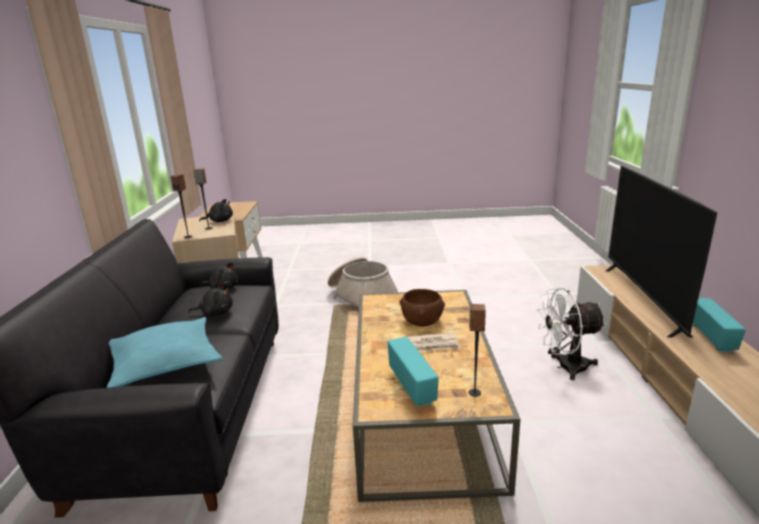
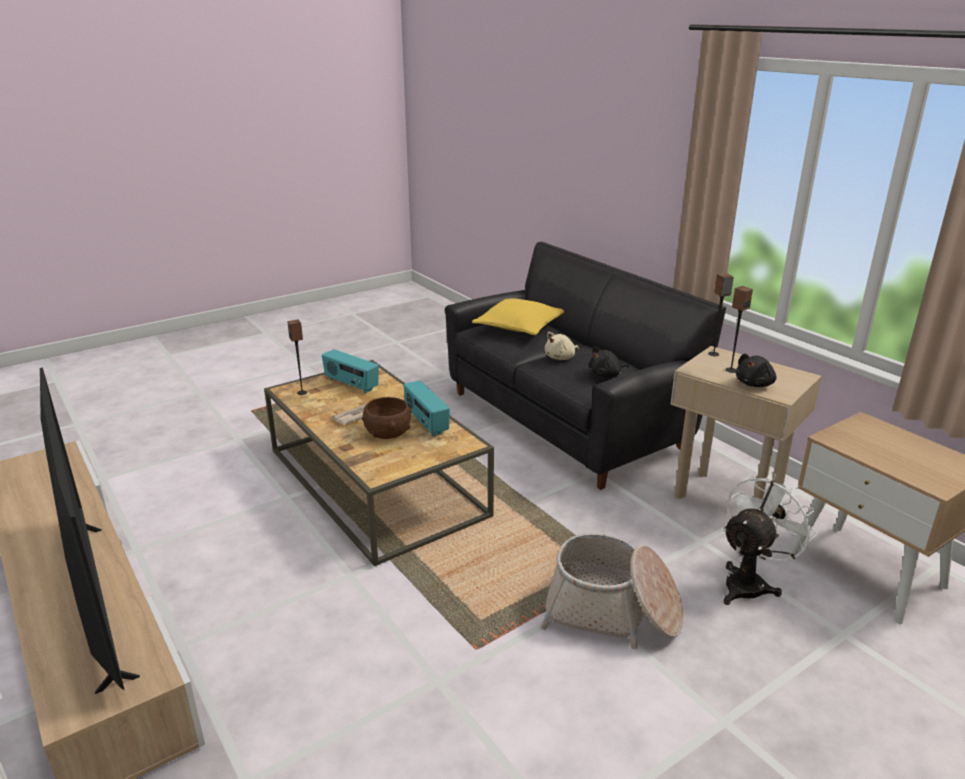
camera: 145 degrees right, 5 degrees up
turquoise pillow [107,317,223,388] -> yellow pillow [472,298,564,335]
black plush toy [188,283,233,316] -> beige plush toy [544,332,579,360]
white fan [537,288,606,380] -> white fan moved to [723,473,818,605]
radio [693,298,746,352] -> radio moved to [404,380,450,436]

